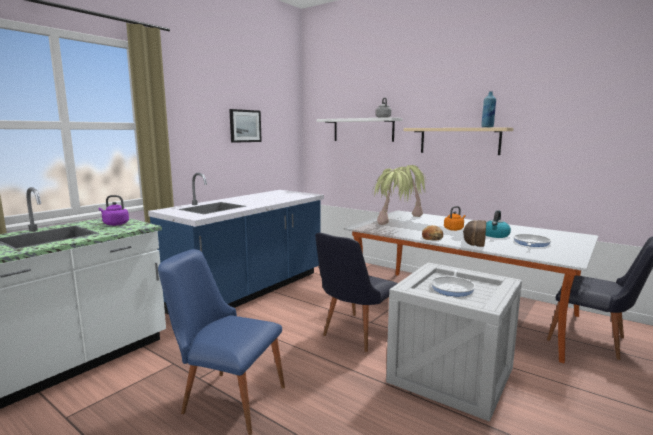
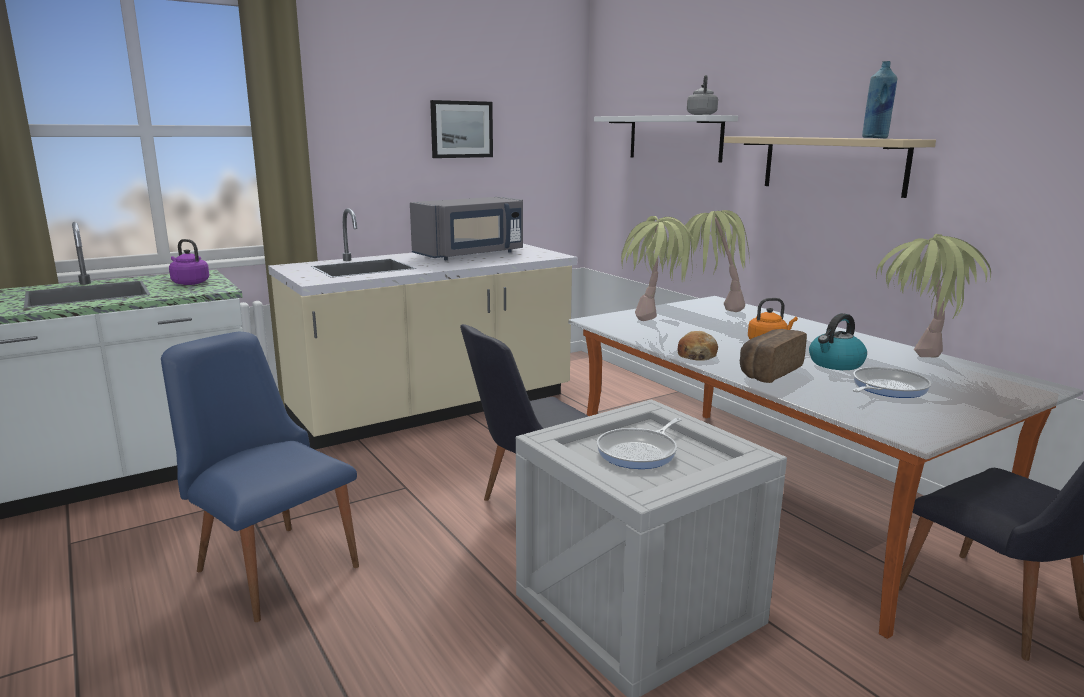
camera: 20 degrees right, 5 degrees up
blue counter [148,173,324,315] -> beige counter [268,208,577,450]
none -> grey microwave [410,197,523,260]
none -> potted plant [876,234,991,357]

